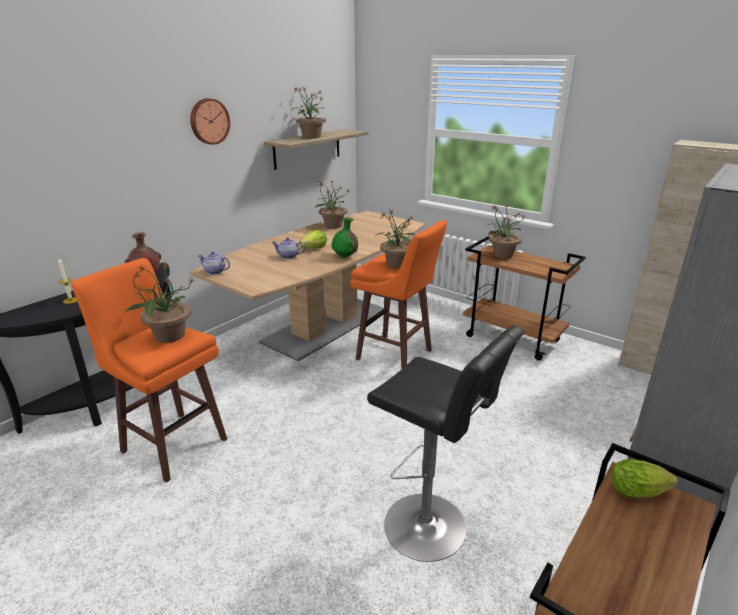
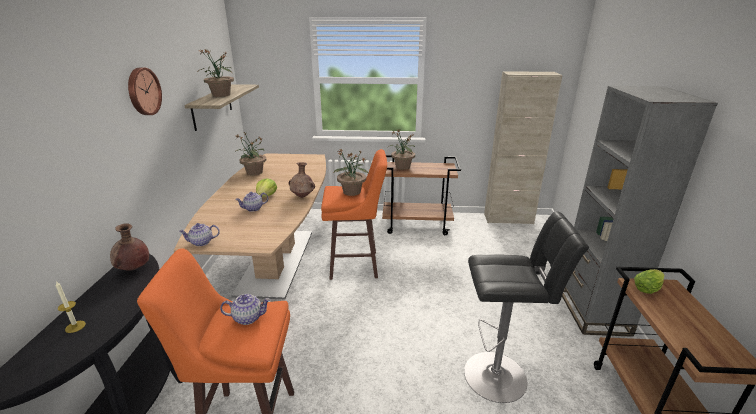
camera: 35 degrees left, 0 degrees up
potted plant [125,261,194,343] -> teapot [220,294,271,325]
green vase [332,217,358,258] -> brown vase [288,162,315,198]

